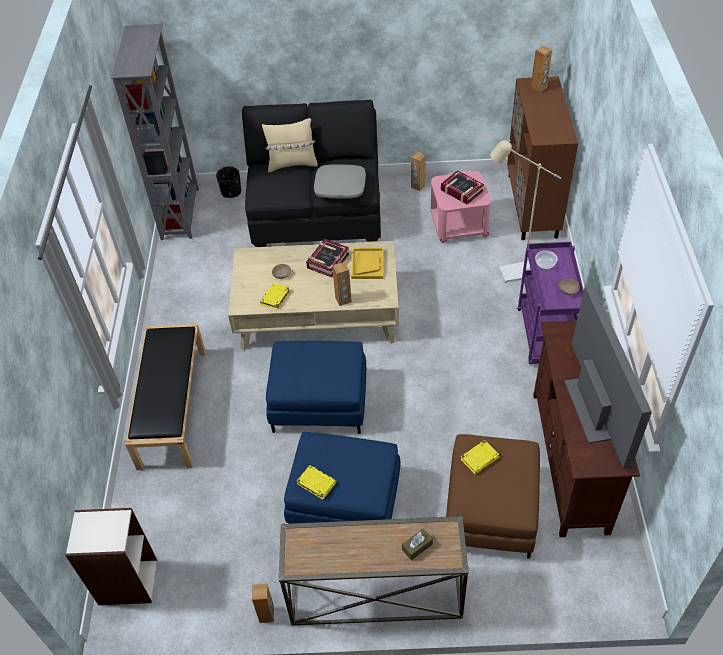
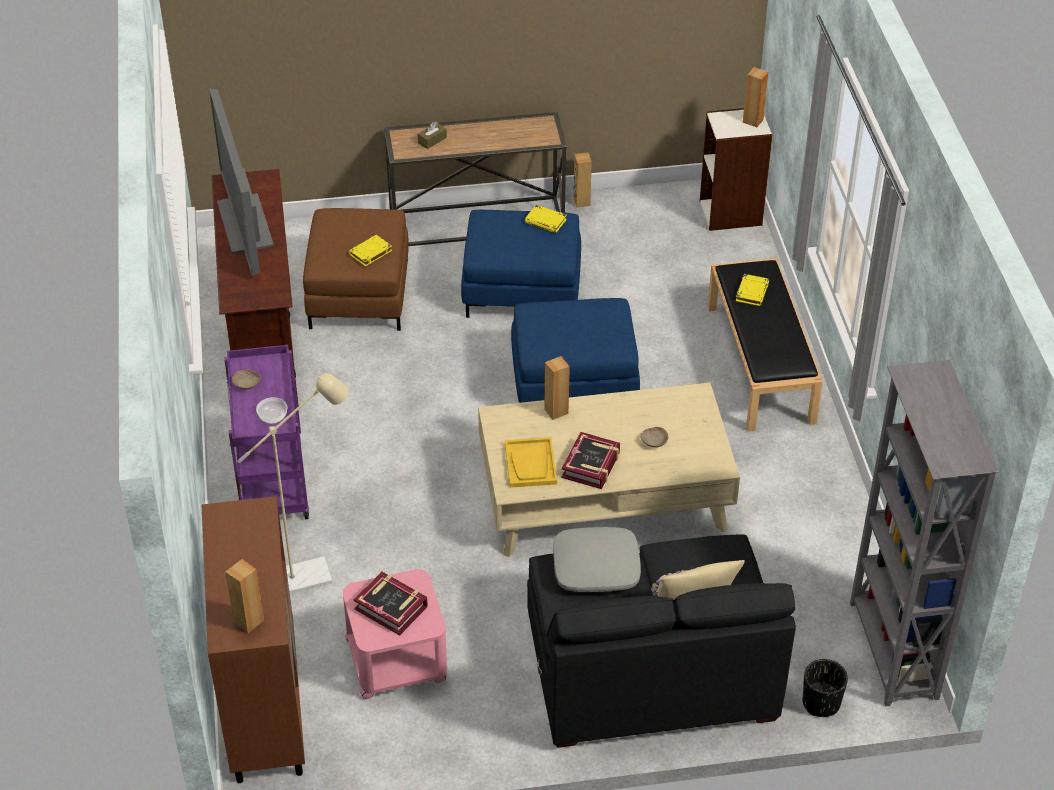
camera: 170 degrees right, 5 degrees down
yellow book [260,283,290,310] -> yellow book moved to [736,274,769,306]
brown speaker [411,152,425,191] -> brown speaker moved to [743,67,769,127]

